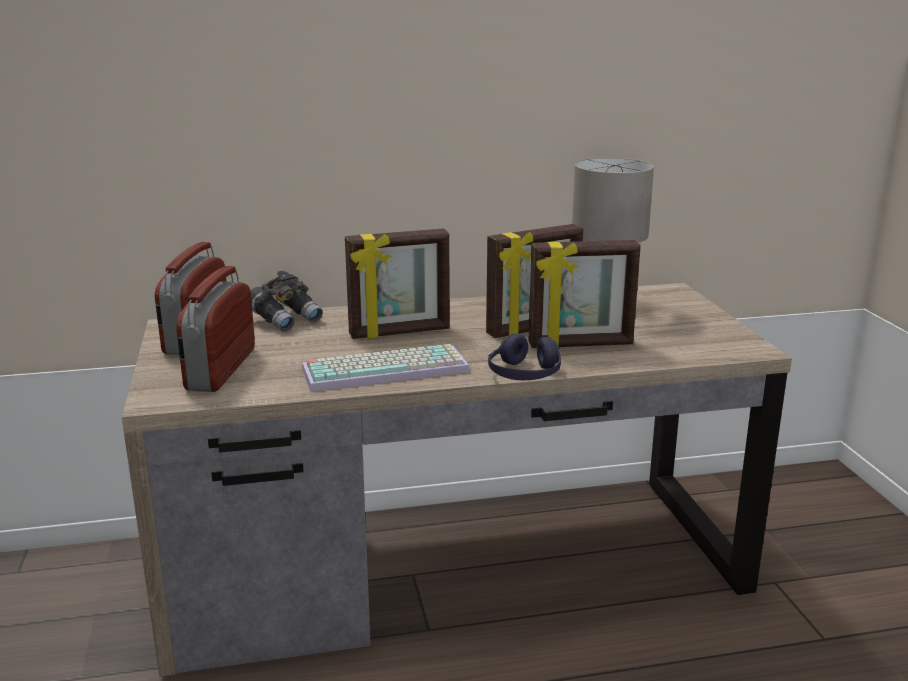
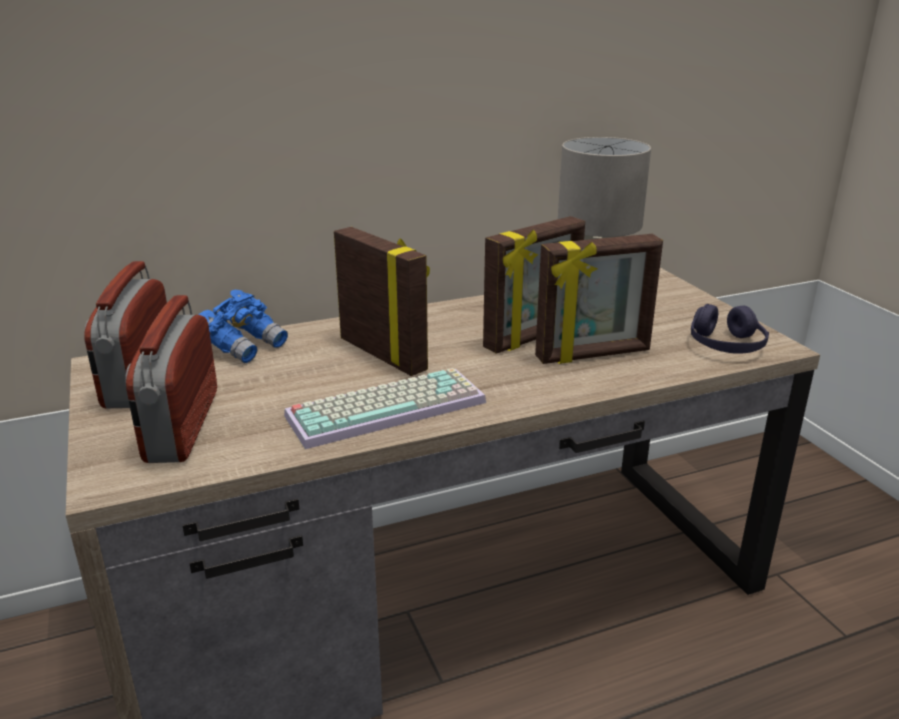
camera: 10 degrees left, 5 degrees up
grey binoculars [250,271,323,332] -> blue binoculars [199,290,288,363]
picture frame [345,229,449,339] -> picture frame turned 105 degrees counterclockwise [334,227,430,376]
purple headphones [488,333,561,380] -> purple headphones moved to [691,304,769,354]

